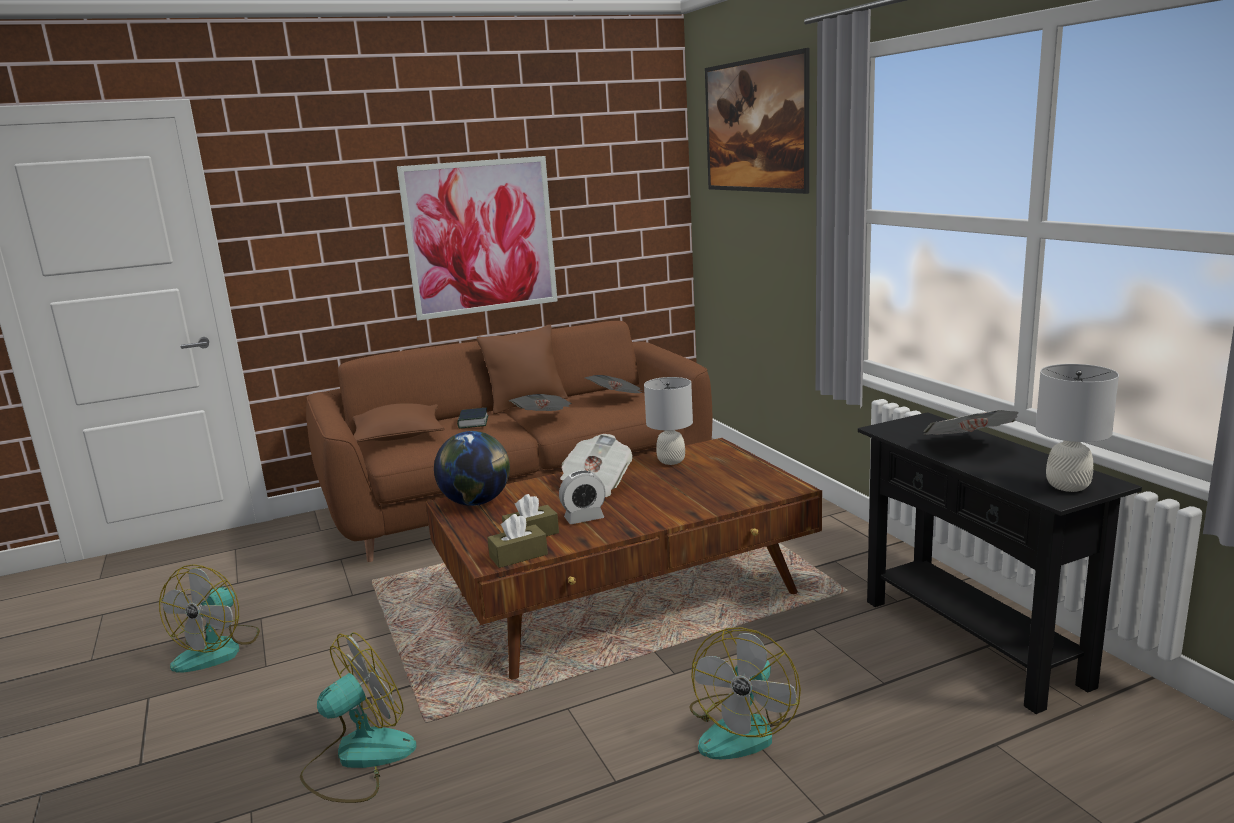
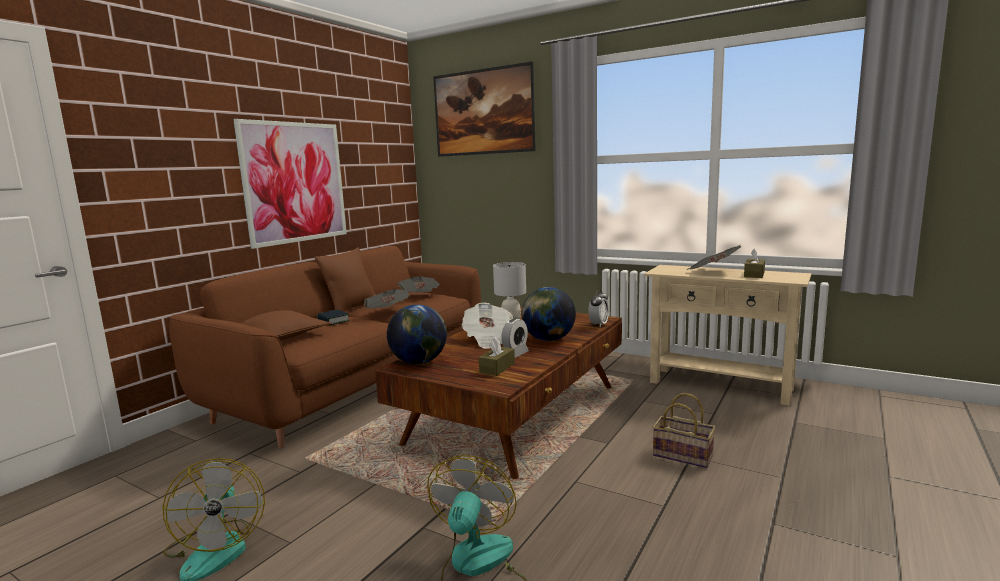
camera: 35 degrees left, 5 degrees down
brown tissue box [487,514,548,568] -> brown tissue box moved to [744,248,765,278]
fan [690,627,801,759] -> basket [652,393,715,468]
black console table [858,412,1142,714] -> beige console table [644,265,811,406]
grey table lamp [1036,364,1119,492] -> none
none -> globe [521,287,576,341]
none -> alarm clock [588,289,609,327]

